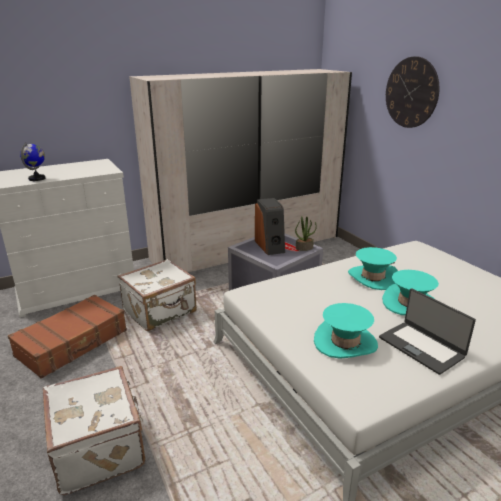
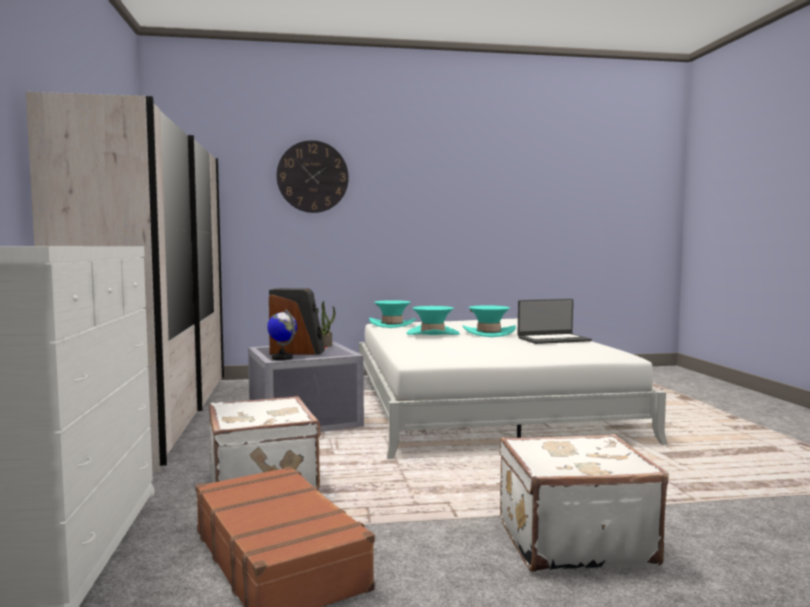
camera: 70 degrees left, 20 degrees down
globe [20,142,45,181] -> globe moved to [267,309,297,360]
turquoise hat [314,303,378,359] -> turquoise hat moved to [369,300,416,328]

